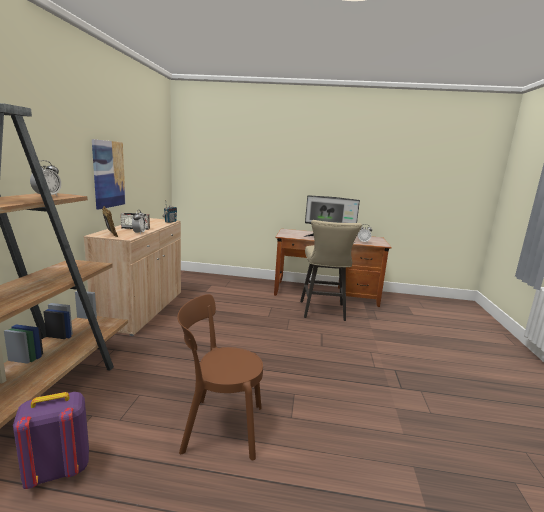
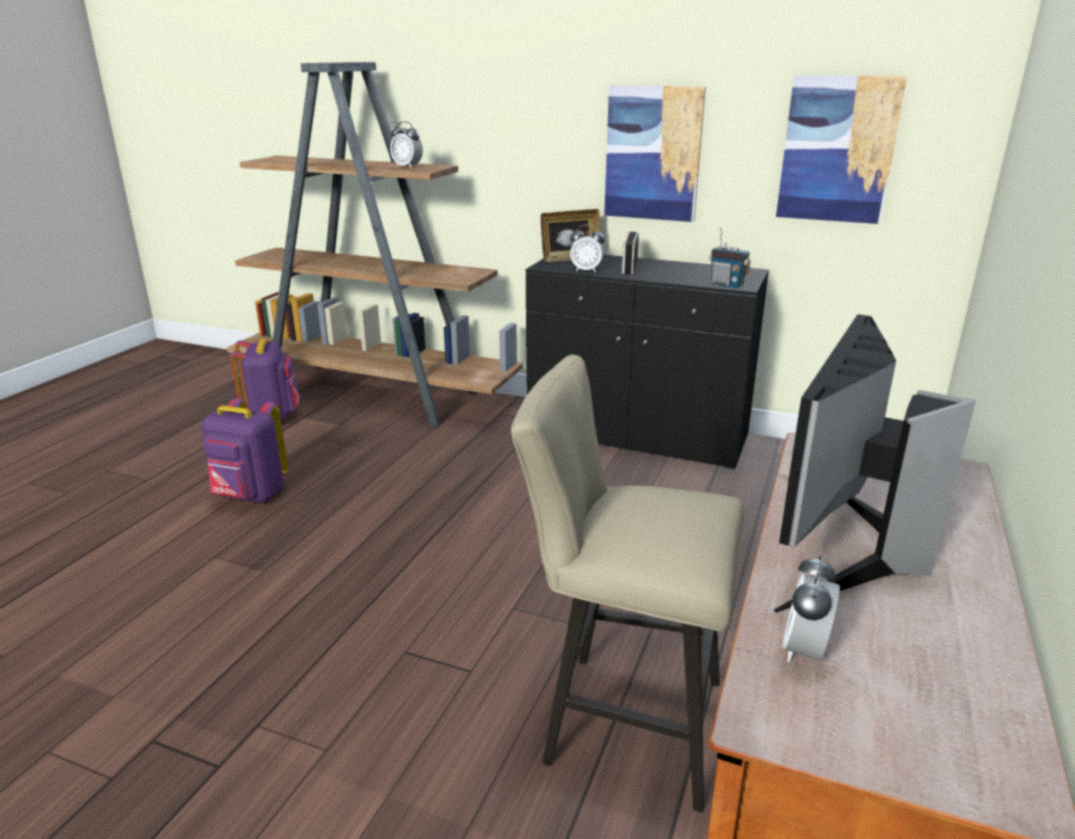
camera: 105 degrees right, 10 degrees up
beige cabinet [84,218,181,336] -> black cabinet [526,255,769,470]
brown chair [177,294,263,460] -> purple backpack [201,398,288,503]
none -> picture [776,75,907,224]

